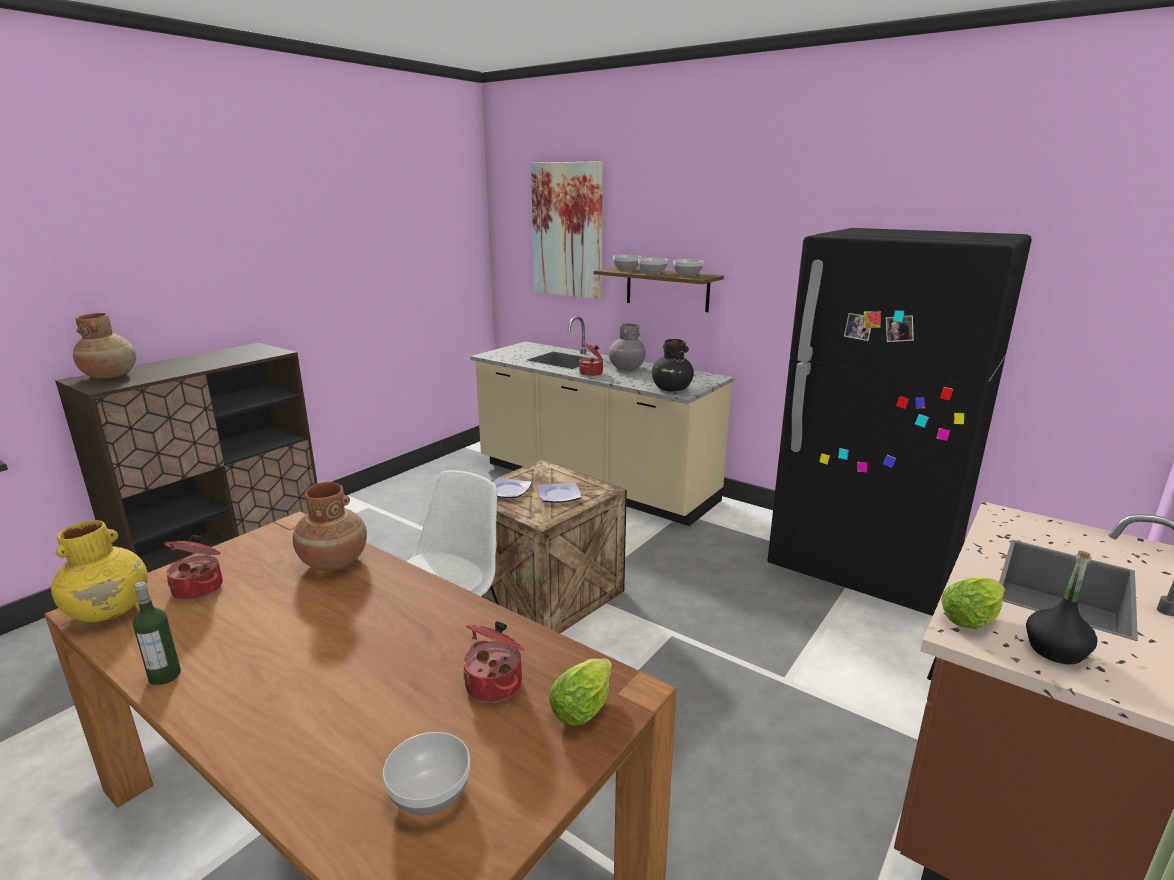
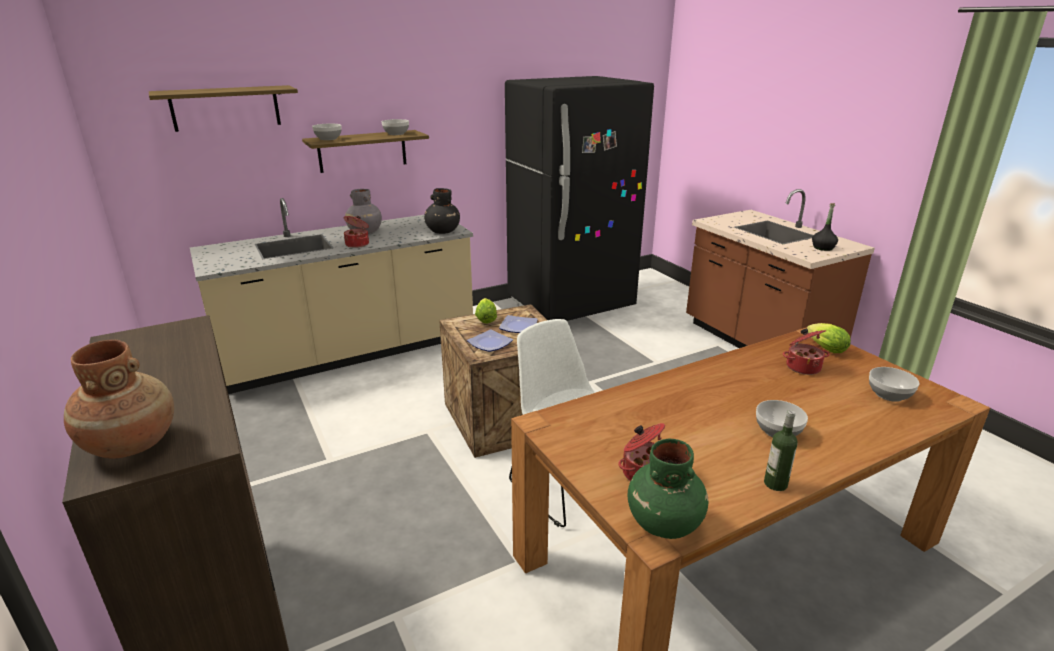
camera: 65 degrees left, 5 degrees up
yellow vase [51,520,148,622] -> green vase [628,439,709,539]
brown vase [293,482,367,571] -> none
picture [531,161,603,300] -> shelf [149,85,298,132]
bowl [638,258,668,274] -> bowl moved to [756,400,808,437]
lettuce [941,577,1005,629] -> lettuce moved to [475,298,497,324]

